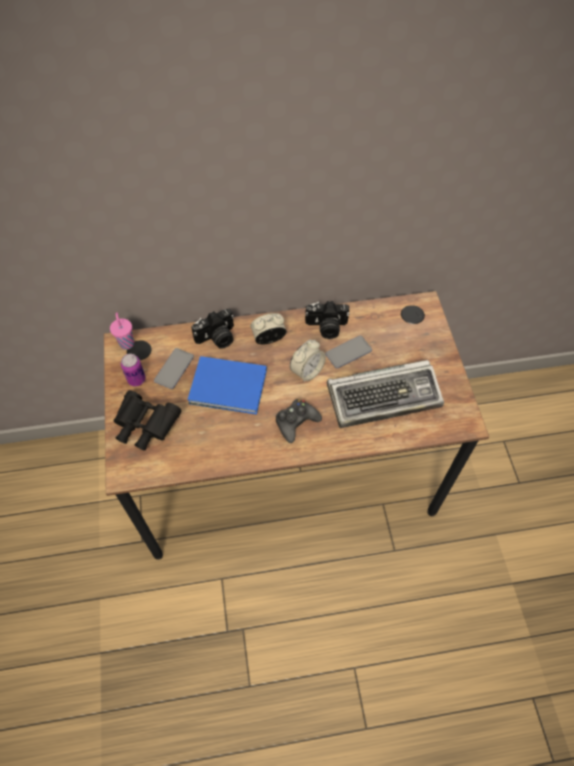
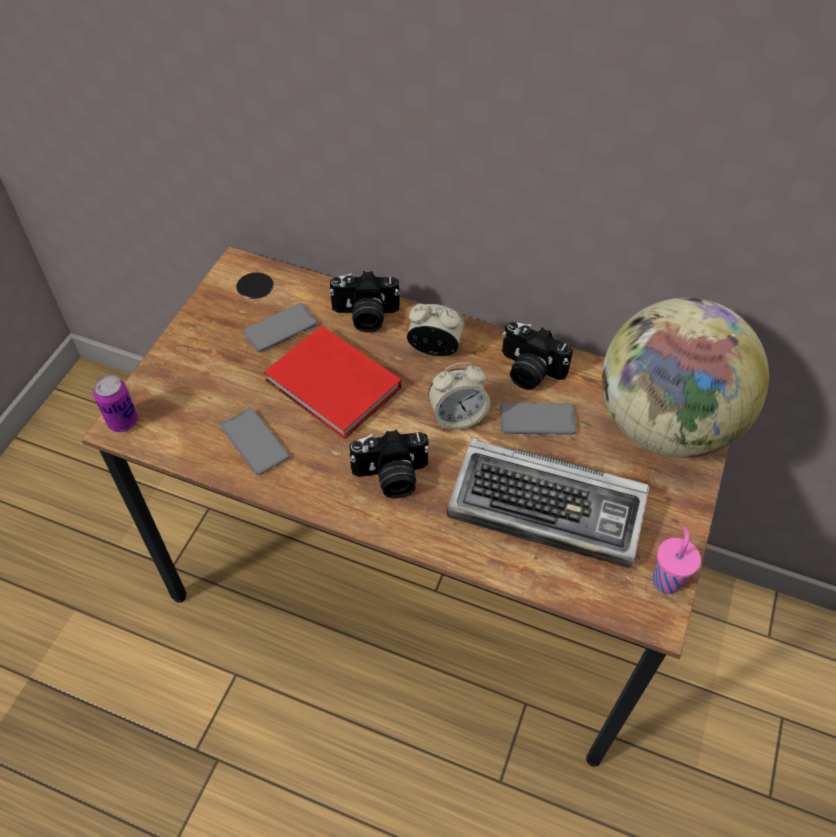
camera: 30 degrees right, 5 degrees down
pink cup [110,312,134,350] -> pink cup moved to [652,527,701,594]
black binoculars [113,390,181,451] -> none
can [121,354,146,386] -> can moved to [93,375,138,432]
blue book [187,356,267,415] -> red book [264,326,401,439]
black game controller [276,399,322,443] -> camera [349,430,430,498]
none -> phone [221,408,289,475]
none -> globe [602,298,769,458]

